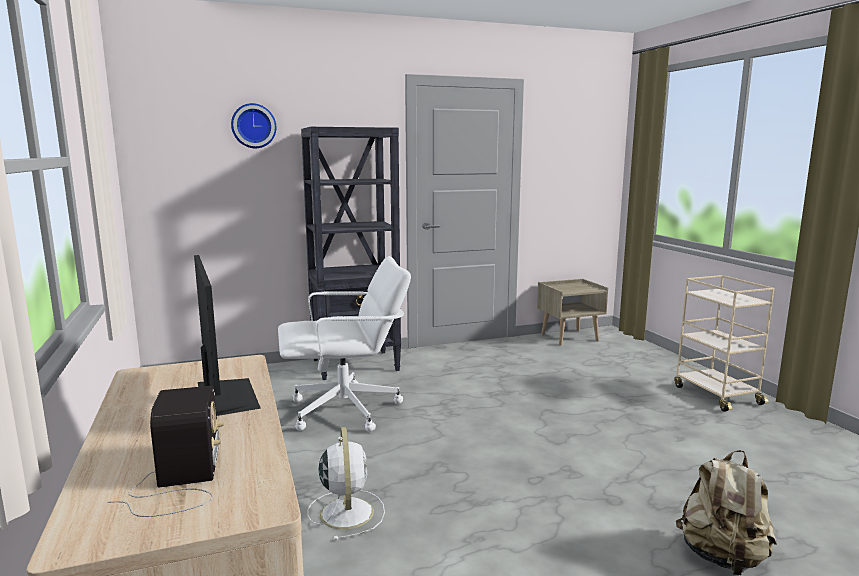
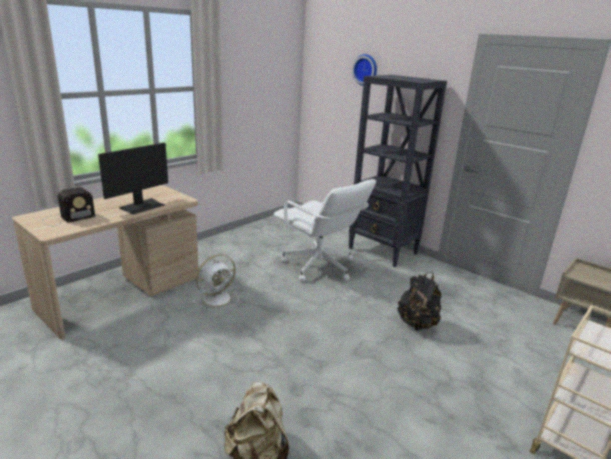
camera: 60 degrees right, 10 degrees up
none -> black backpack [398,272,442,331]

